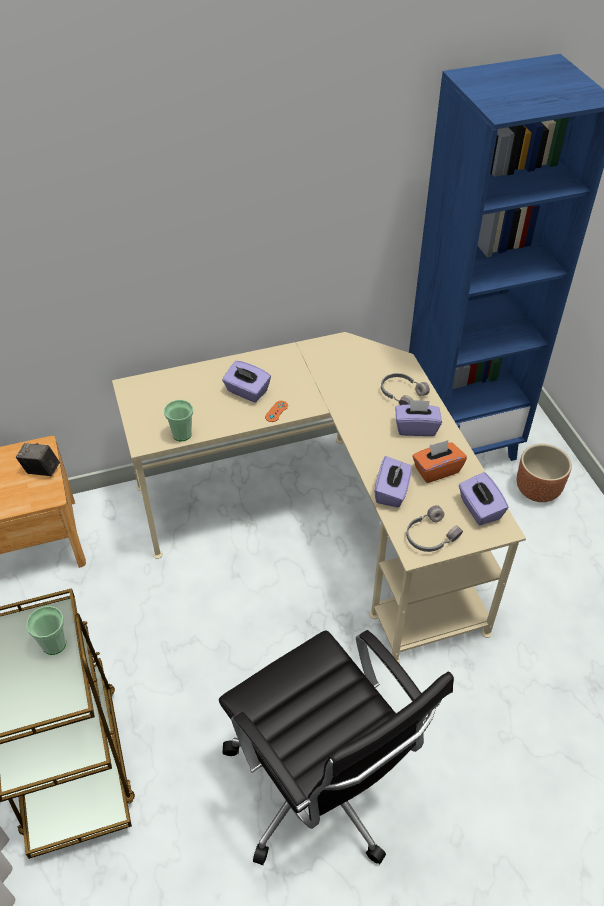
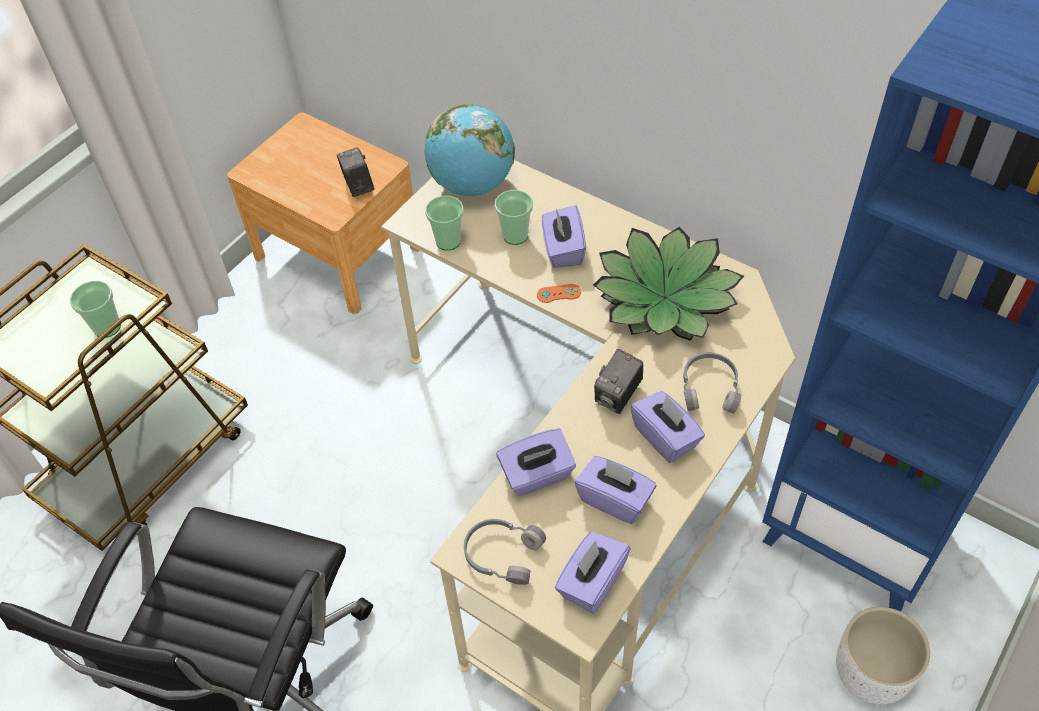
camera: 55 degrees right, 5 degrees up
orange tissue box [413,440,467,483] -> purple tissue box [575,456,656,524]
brown planter [517,444,572,502] -> white planter [836,607,930,704]
none -> globe [424,104,515,196]
none -> cup [495,190,533,245]
none -> potted plant [593,227,744,341]
none -> camera [594,349,643,414]

